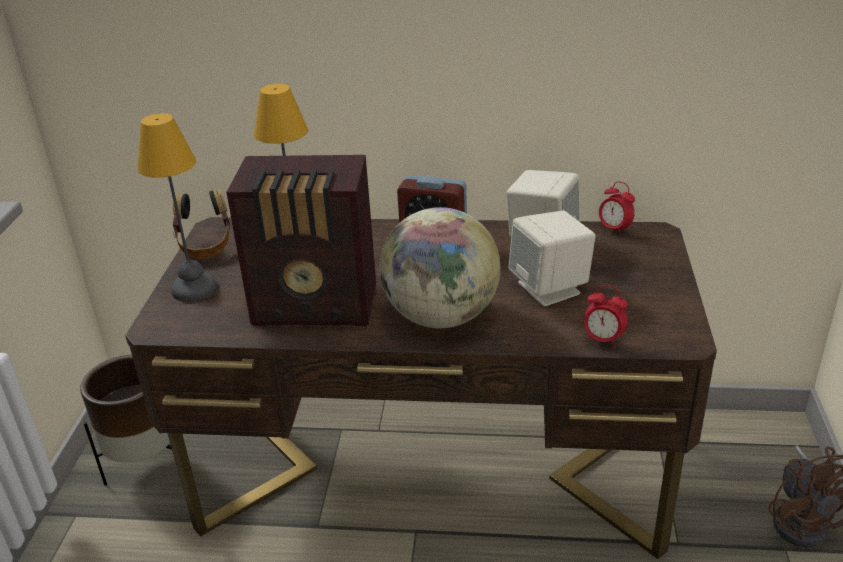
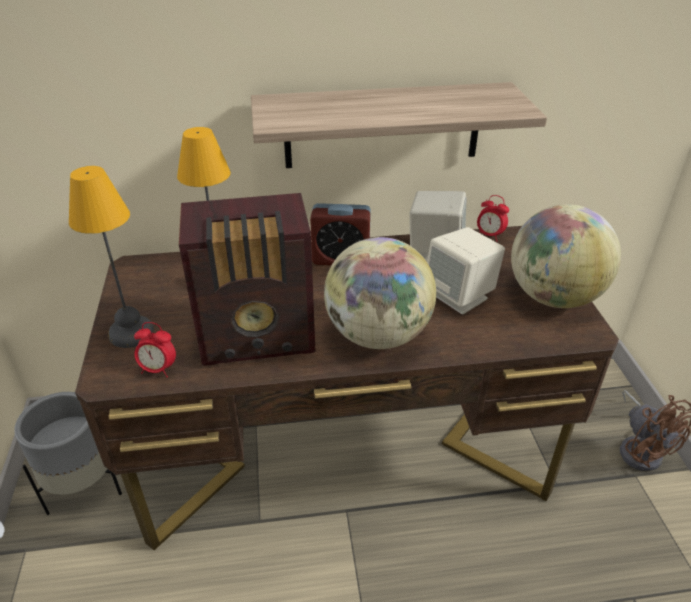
camera: 15 degrees left, 5 degrees up
brown planter [80,355,179,486] -> grey planter [14,392,122,515]
headphones [173,189,230,259] -> none
alarm clock [584,285,628,349] -> alarm clock moved to [134,322,176,377]
none -> shelf [251,82,547,168]
none -> globe [511,204,621,308]

